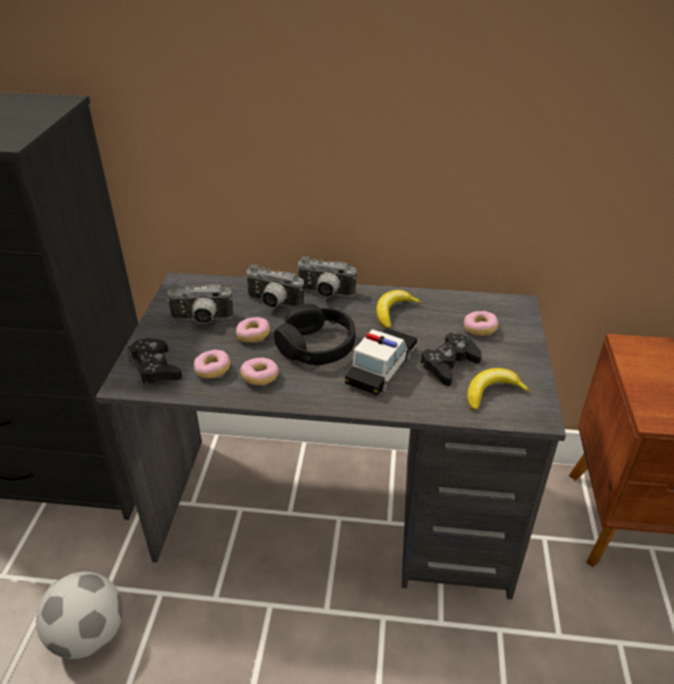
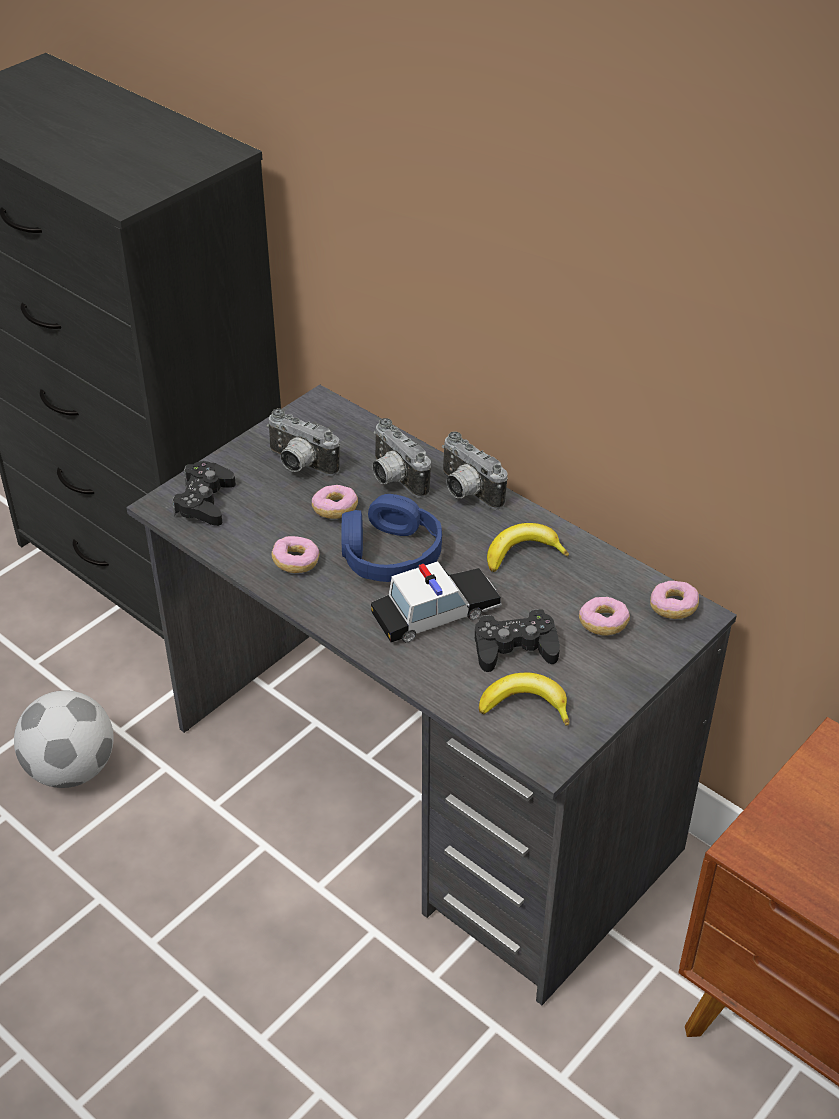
camera: 35 degrees right, 5 degrees up
donut [194,349,230,379] -> donut moved to [650,581,699,619]
black headphones [274,304,355,365] -> blue headphones [341,494,442,582]

